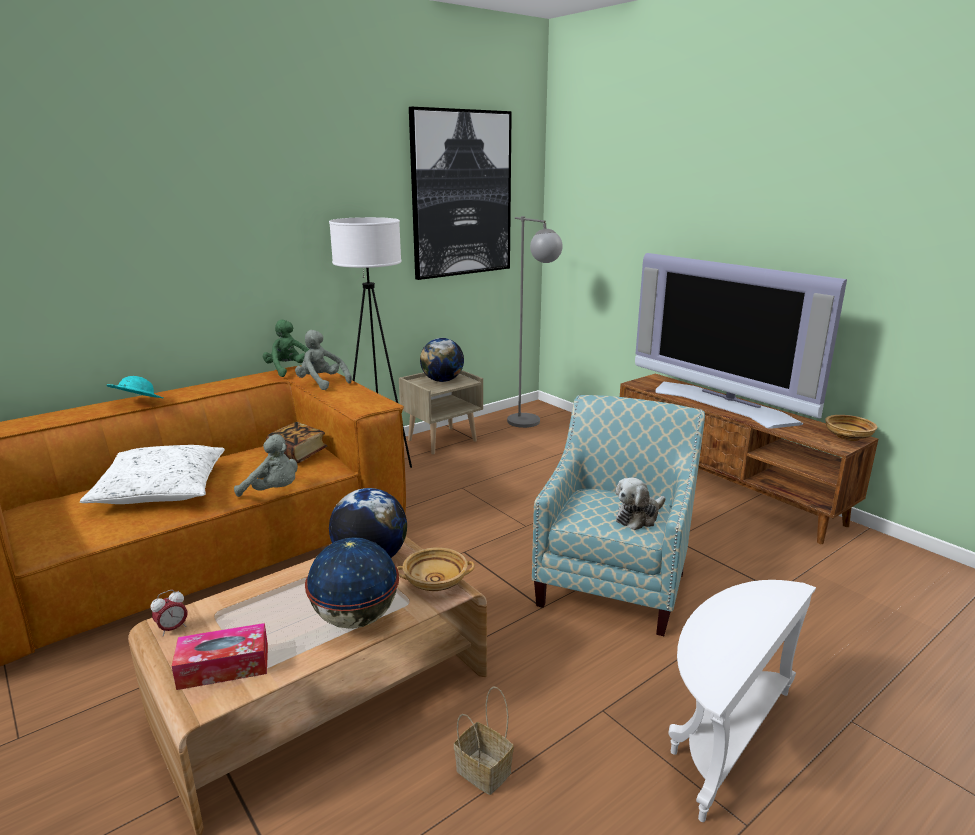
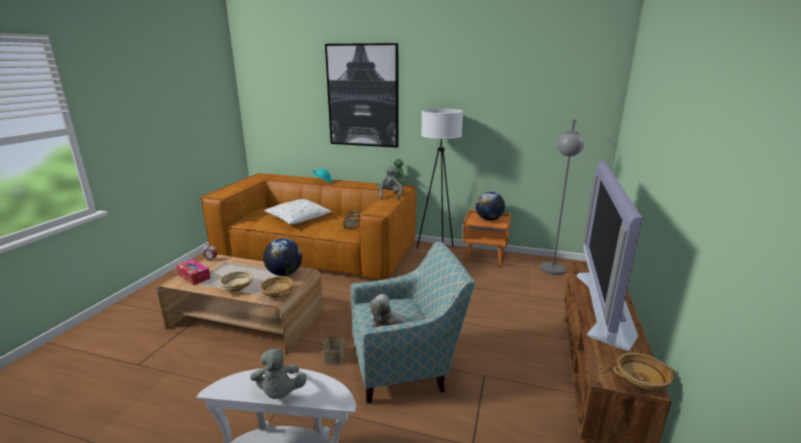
camera: 55 degrees right, 0 degrees up
grey plush toy [234,434,298,497] -> grey plush toy moved to [250,348,307,399]
globe [305,537,399,629] -> beige bowl [219,271,253,291]
beige nightstand [399,370,483,454] -> orange nightstand [463,210,511,266]
picture [409,107,512,280] -> picture moved to [325,43,398,148]
basket [454,686,514,795] -> basket moved to [321,321,345,364]

